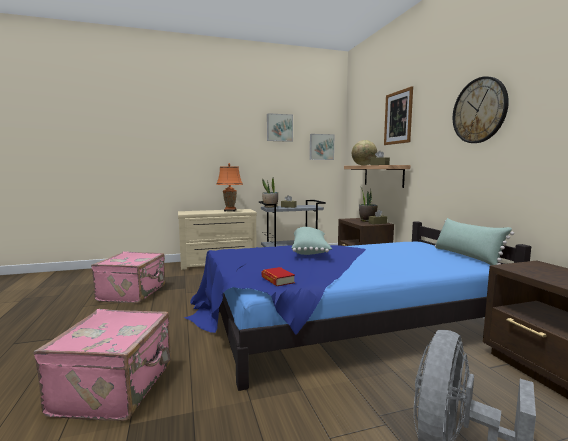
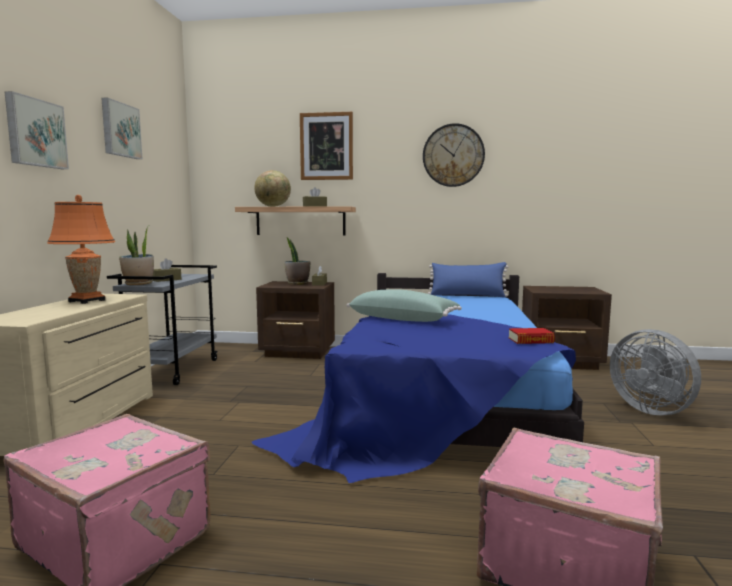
camera: 65 degrees left, 0 degrees up
picture [310,134,334,160] -> picture moved to [5,91,69,169]
green pillow [435,218,514,265] -> blue pillow [428,262,509,298]

